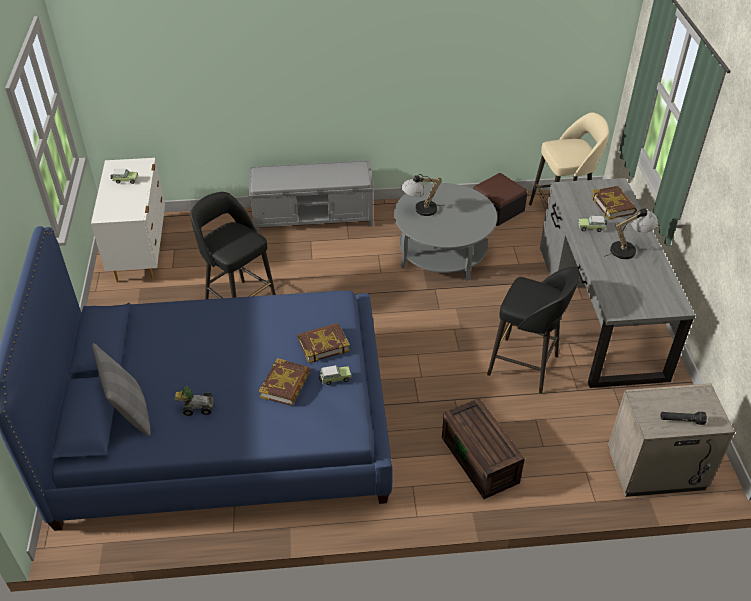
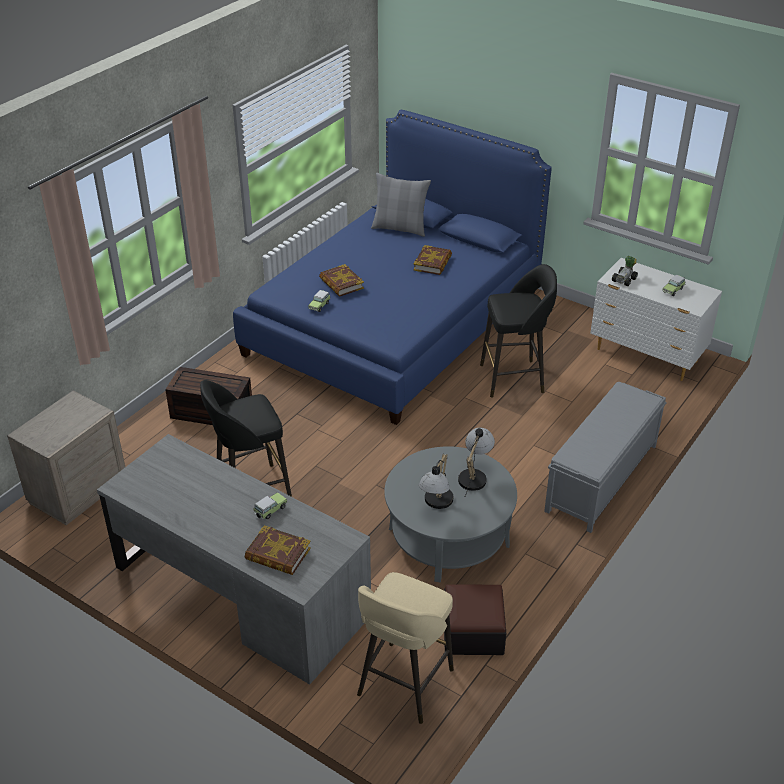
camera: 130 degrees right, 5 degrees down
toy car [175,386,213,416] -> toy car moved to [612,256,638,286]
book [297,323,350,363] -> book moved to [413,245,452,275]
table lamp [604,208,658,259] -> table lamp moved to [419,454,453,509]
black flashlight [661,412,707,425] -> none

